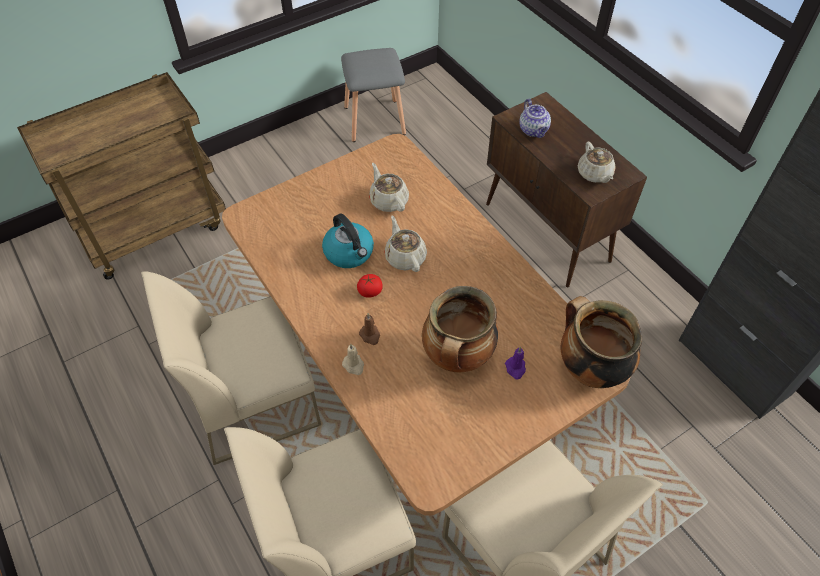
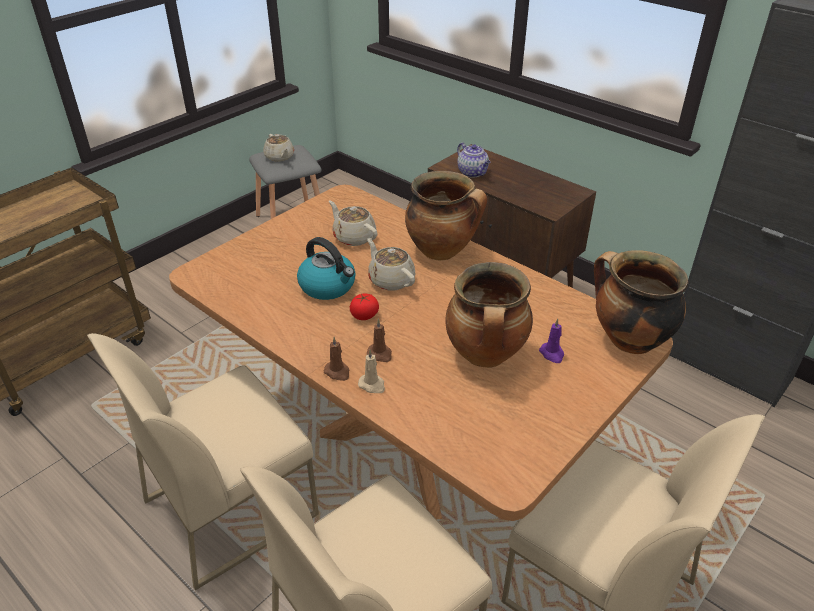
camera: 15 degrees left, 15 degrees down
beige teapot [578,142,615,183] -> beige teapot moved to [263,134,294,162]
none -> brown candle [324,337,350,381]
none -> cooking pot [405,171,487,260]

